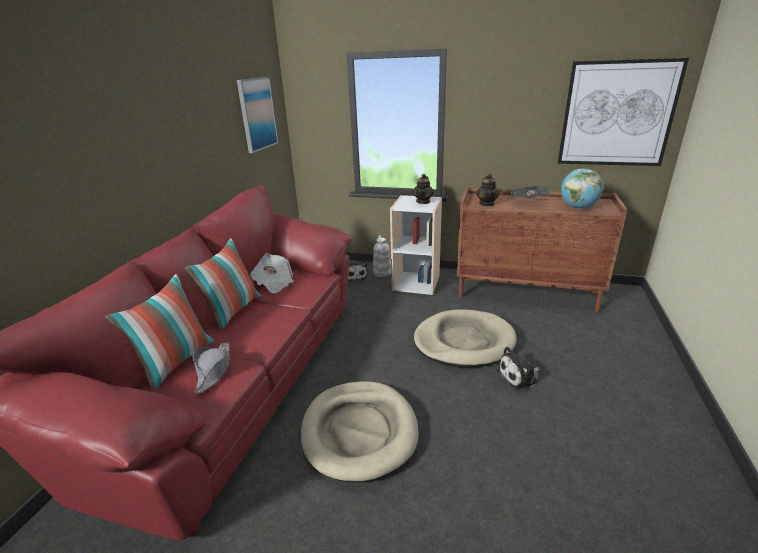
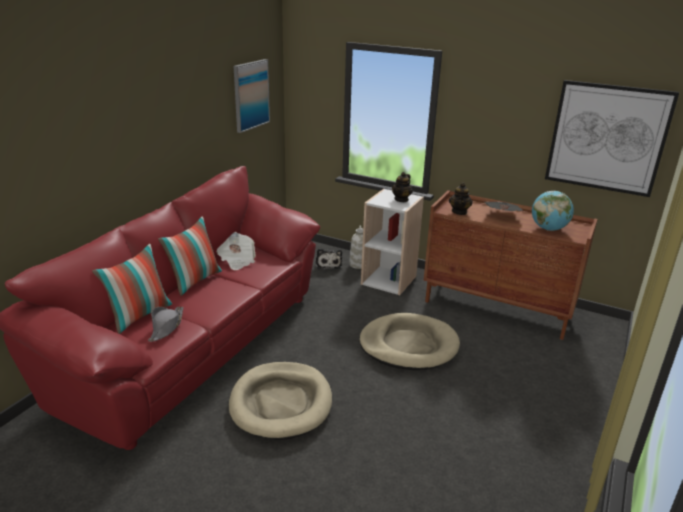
camera: 10 degrees right, 0 degrees up
plush toy [497,347,540,391] -> none

